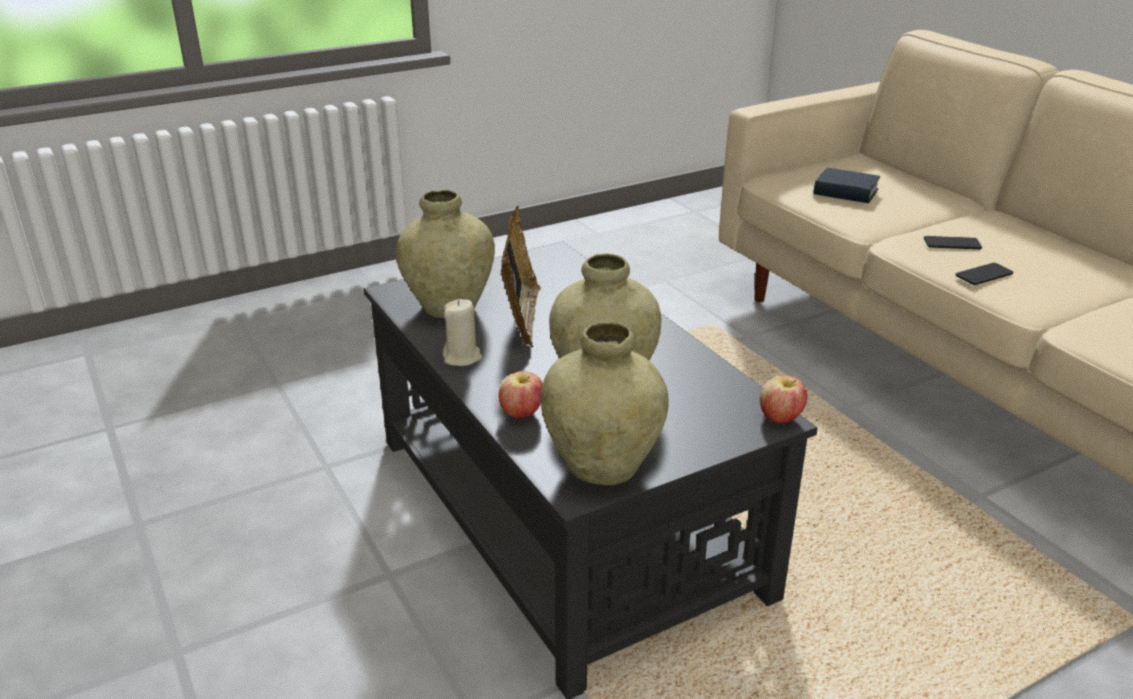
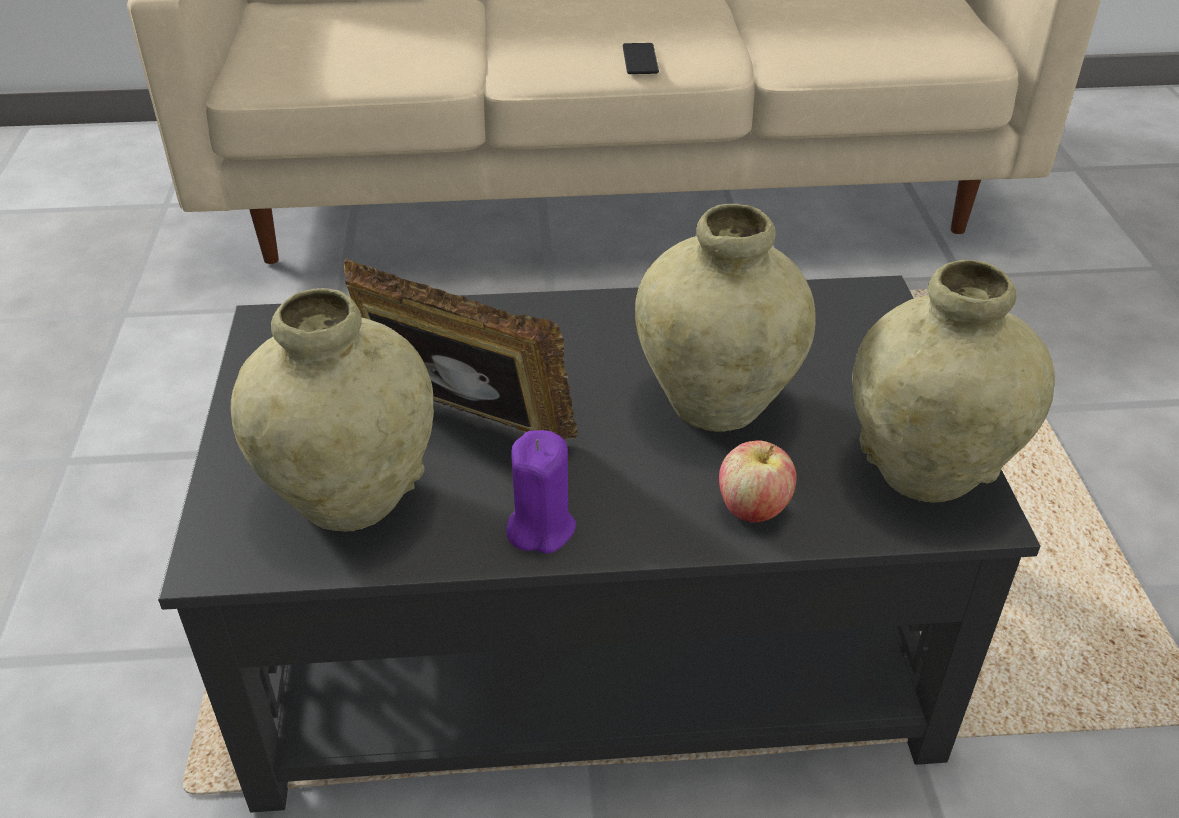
camera: 65 degrees left, 10 degrees up
beige candle [443,299,482,366] -> purple candle [506,430,576,554]
apple [760,376,807,423] -> none
book [814,168,880,203] -> none
phone [924,236,982,249] -> none

